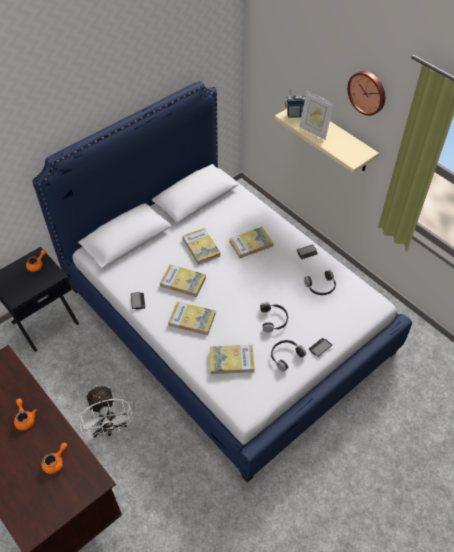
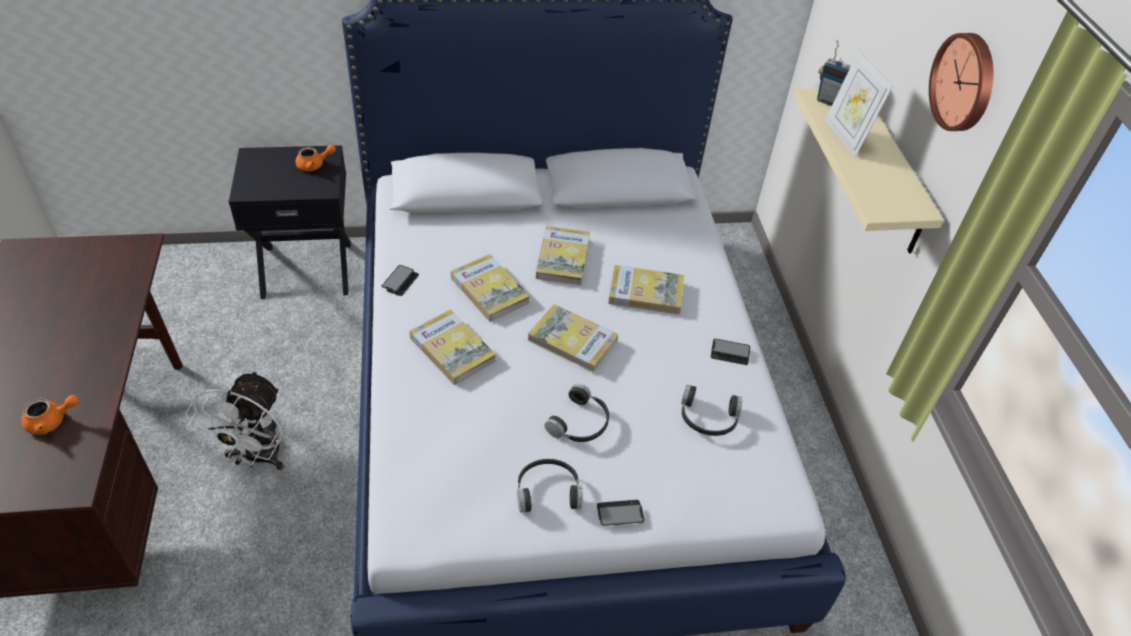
camera: 30 degrees right, 5 degrees down
orange teapot [14,398,37,430] -> none
book [210,345,255,374] -> book moved to [528,304,618,373]

